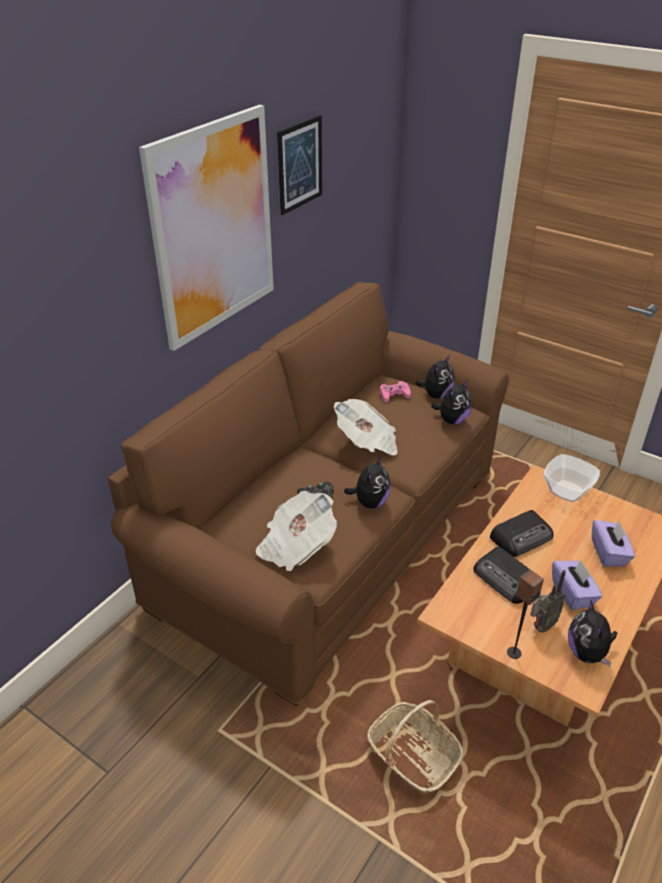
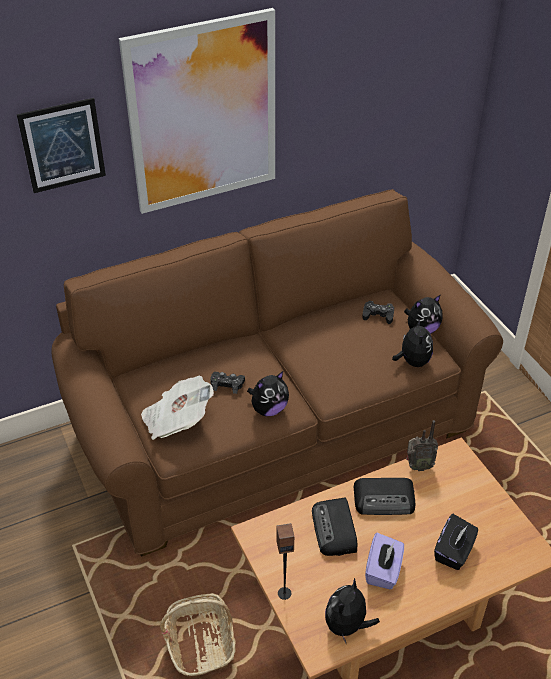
camera: 30 degrees right, 5 degrees up
picture [277,115,322,215] -> picture moved to [17,98,106,193]
newspaper [334,399,398,455] -> none
pink game controller [380,381,411,403] -> black game controller [362,301,394,324]
plush toy [431,380,472,424] -> plush toy turned 75 degrees counterclockwise [392,318,433,367]
radio [530,570,566,633] -> radio moved to [406,420,438,471]
bowl [544,454,600,502] -> none
purple tissue box [592,520,635,567] -> black tissue box [434,514,478,570]

